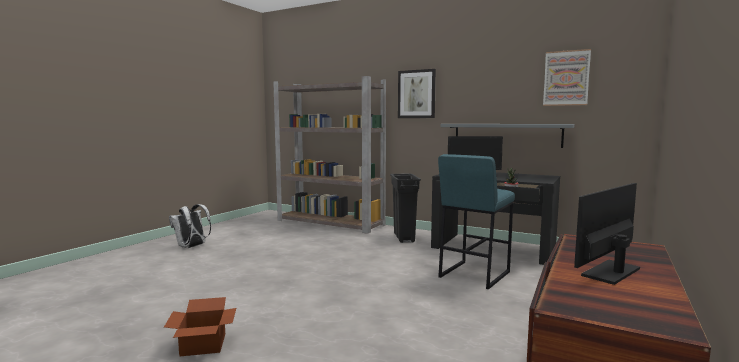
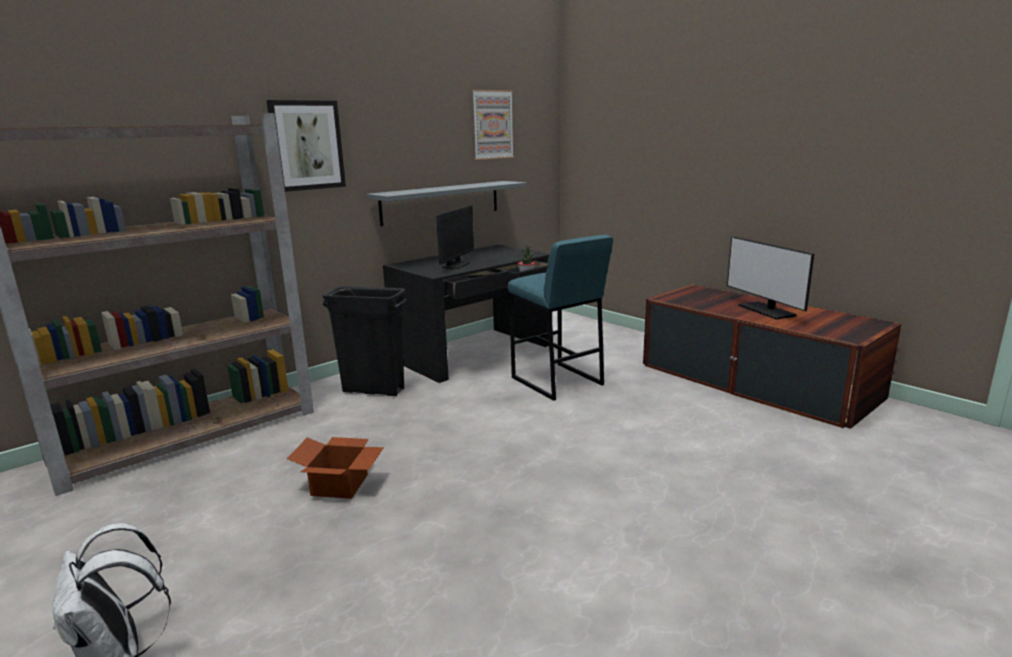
camera: 70 degrees left, 10 degrees up
cardboard box [164,297,236,356] -> cardboard box moved to [287,437,384,499]

